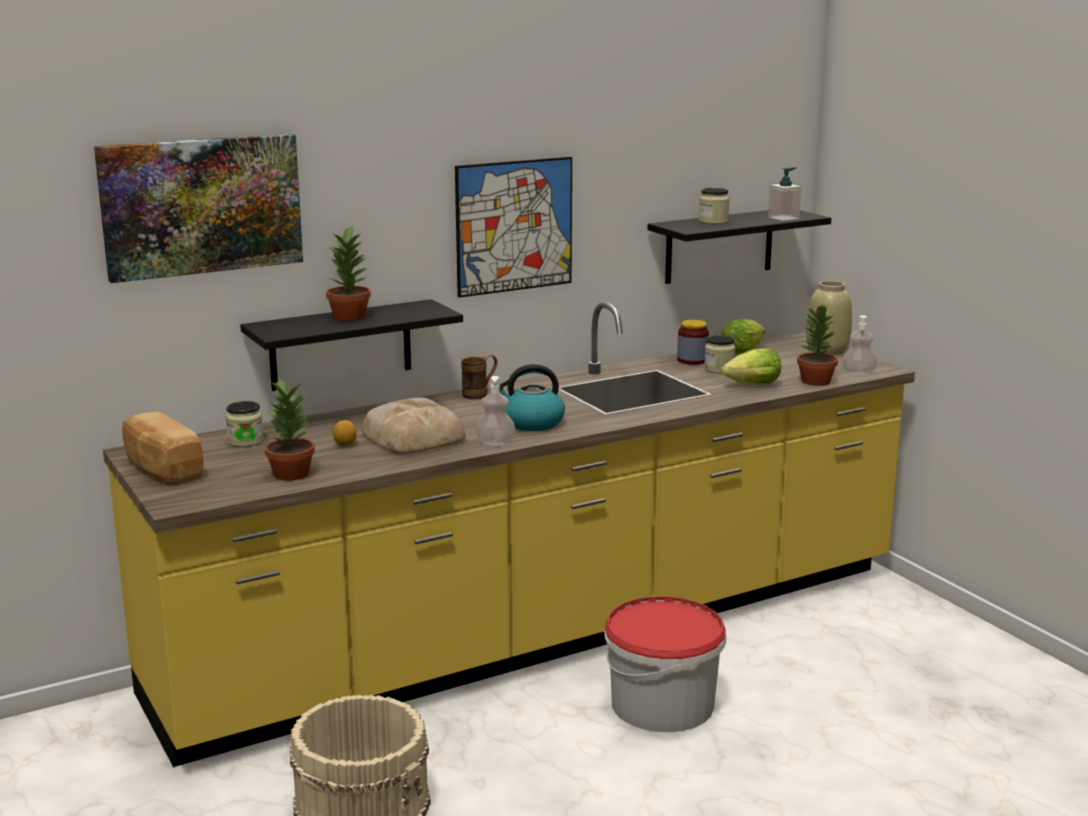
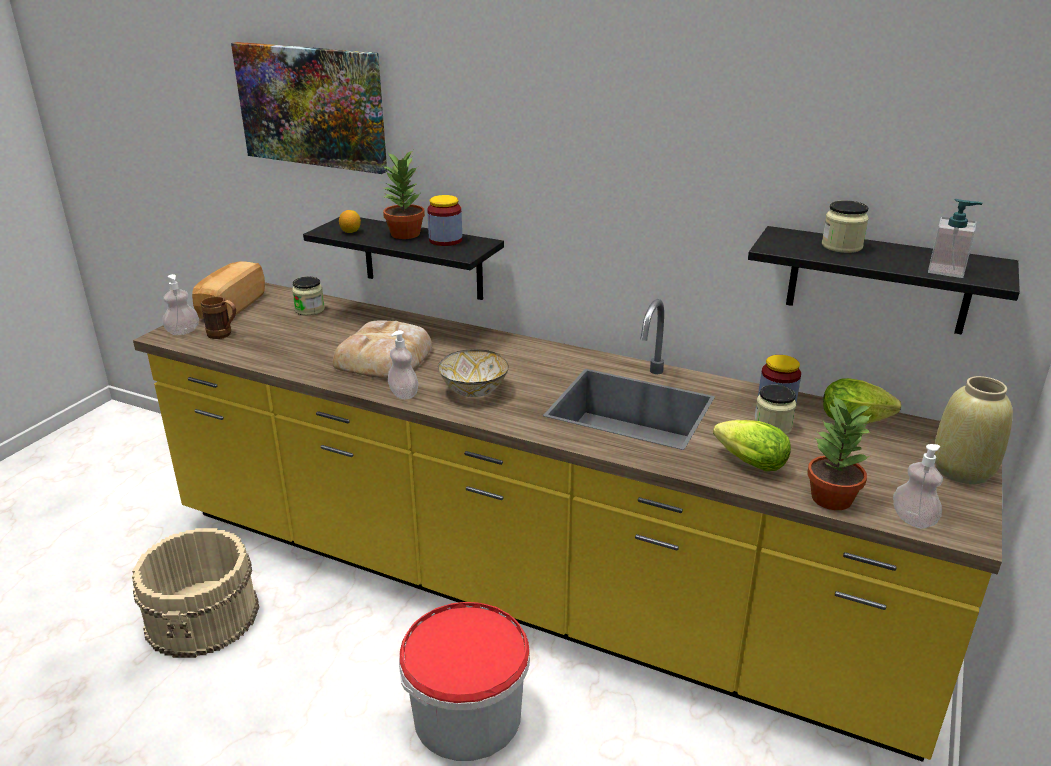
camera: 55 degrees right, 10 degrees up
potted plant [265,379,315,481] -> none
lemon [333,420,357,446] -> lemon moved to [339,210,361,233]
picture [455,157,572,298] -> none
brown mug [461,354,497,399] -> brown mug moved to [201,296,236,339]
kettle [499,364,565,431] -> bowl [438,349,508,397]
none -> soap dispenser [163,274,199,335]
none -> jar [427,195,462,246]

